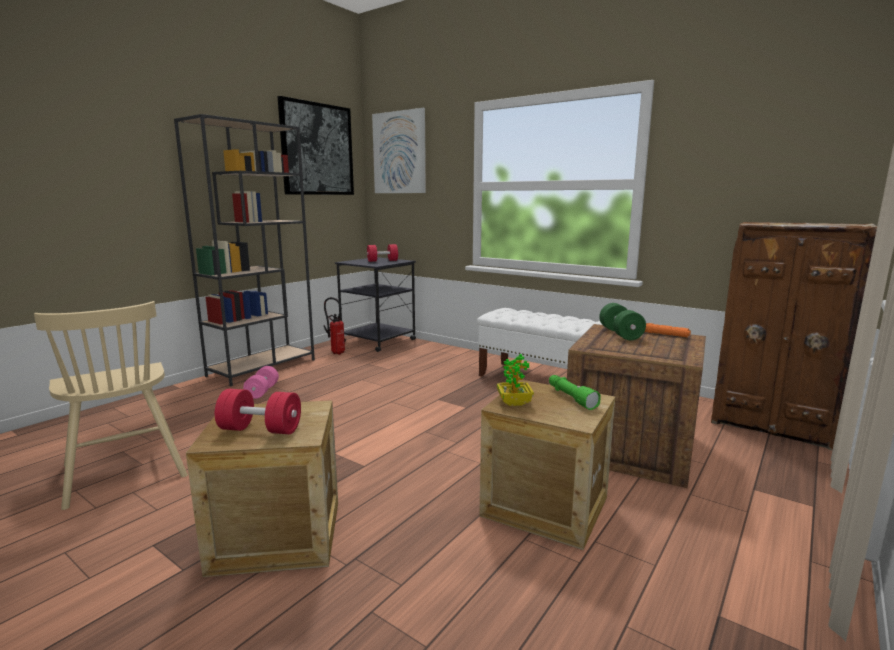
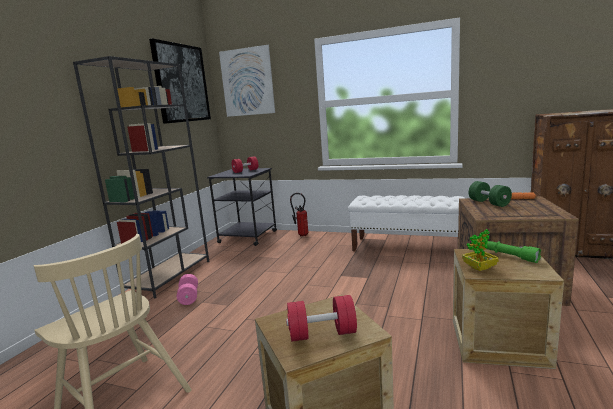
camera: 15 degrees left, 0 degrees up
fire extinguisher [324,297,345,355] -> fire extinguisher moved to [290,193,308,236]

